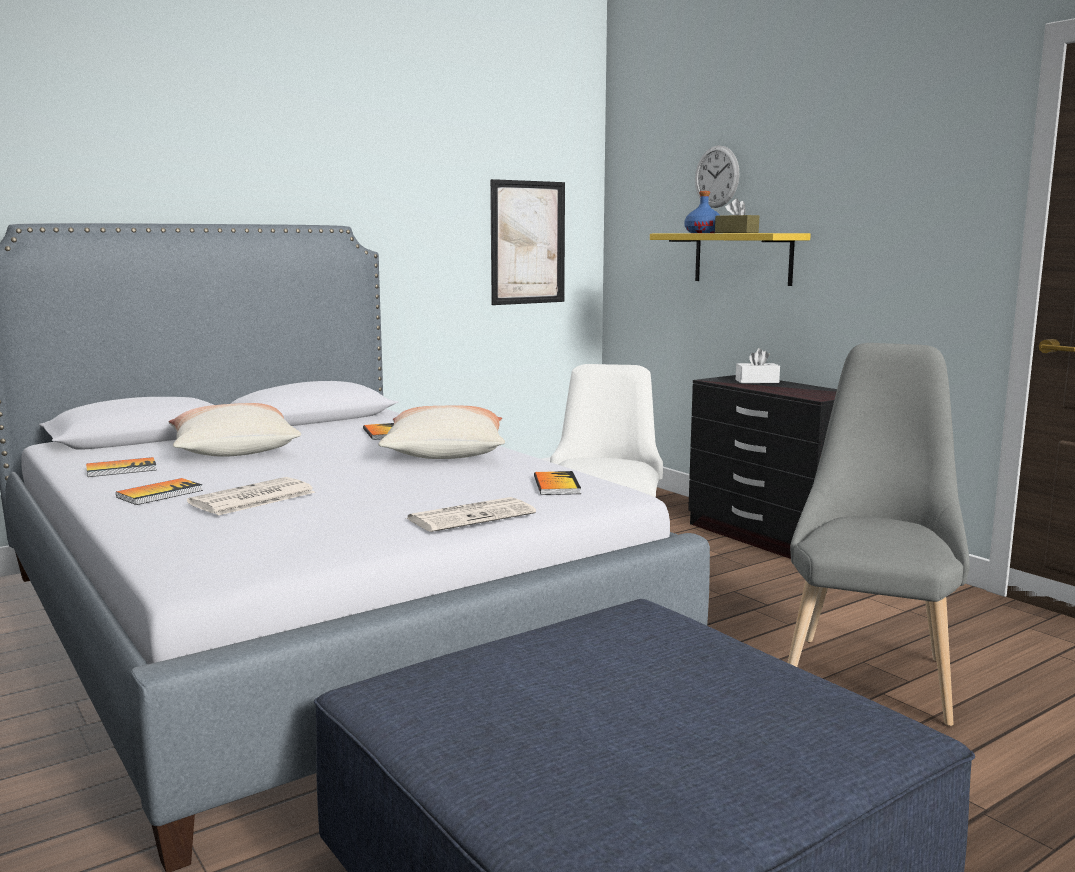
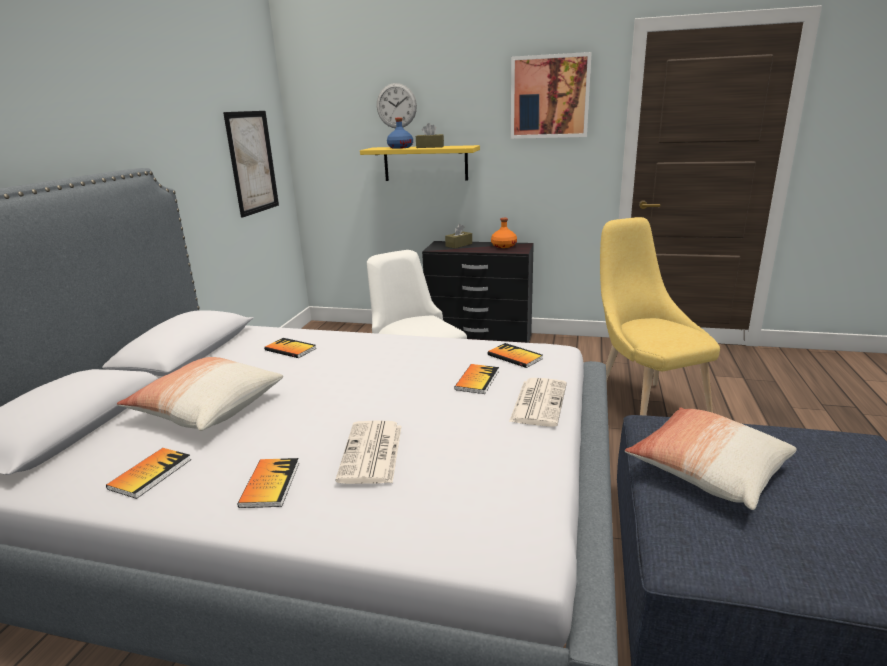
camera: 40 degrees left, 10 degrees up
pillow [378,406,505,459] -> pillow moved to [625,407,797,510]
white tissue box [736,348,780,383] -> brown tissue box [445,224,472,248]
grey chair [787,343,970,726] -> yellow chair [600,217,720,416]
none -> book [454,364,499,394]
none -> orange bottle [491,218,517,248]
none -> picture [511,52,592,139]

